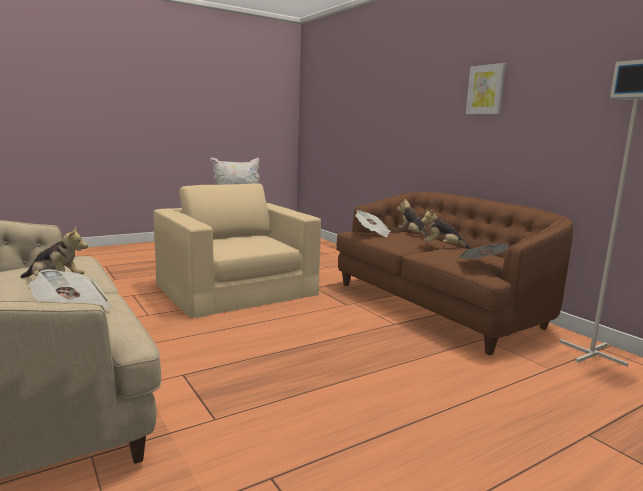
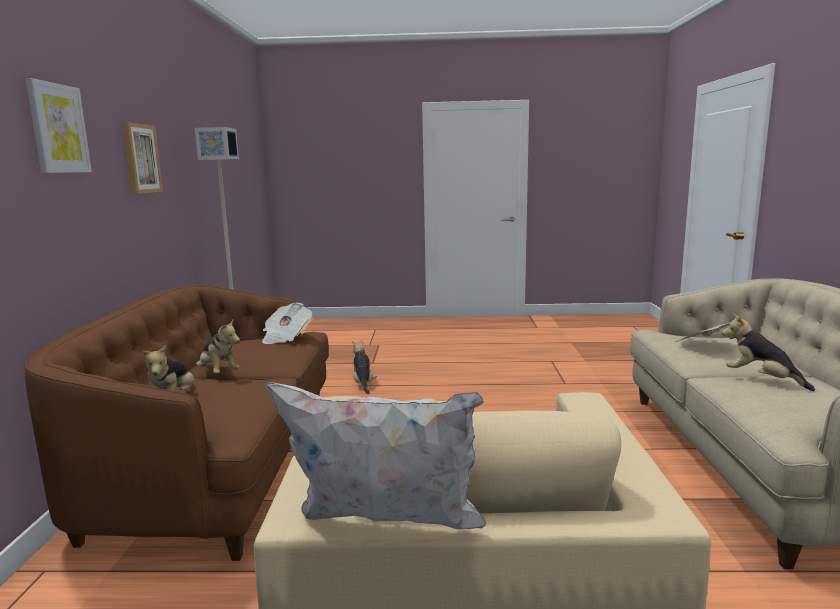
camera: 145 degrees left, 0 degrees up
newspaper [356,210,391,237] -> none
none -> picture [123,122,163,194]
none -> plush toy [352,340,377,394]

